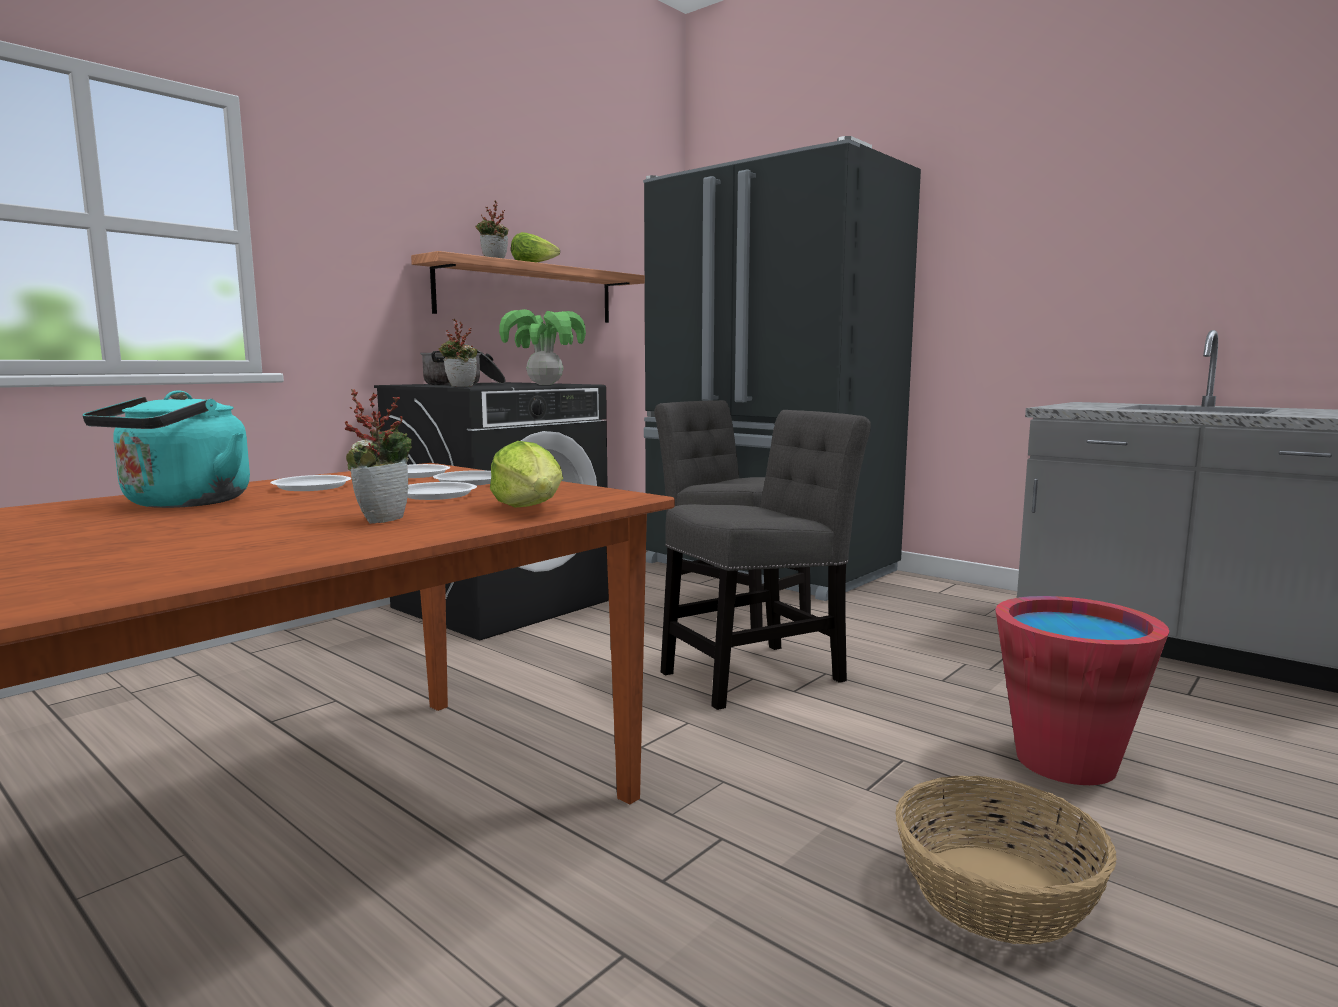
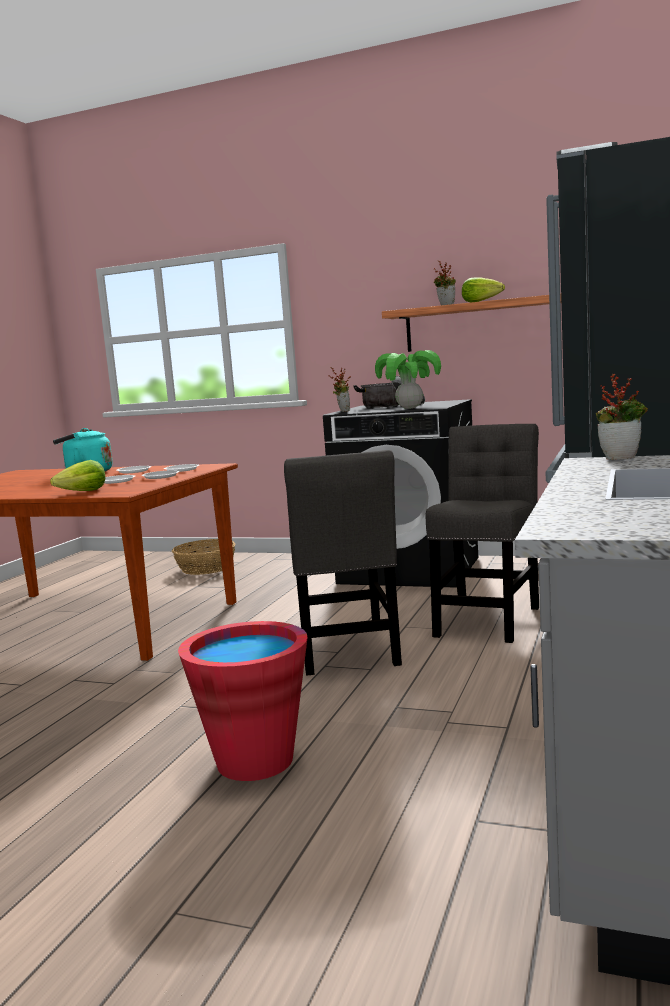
camera: 70 degrees right, 0 degrees up
potted plant [344,389,412,524] -> potted plant moved to [596,373,648,460]
grey chair [661,410,871,710] -> grey chair turned 45 degrees clockwise [284,450,402,676]
basket [895,776,1117,944] -> basket moved to [172,539,235,575]

